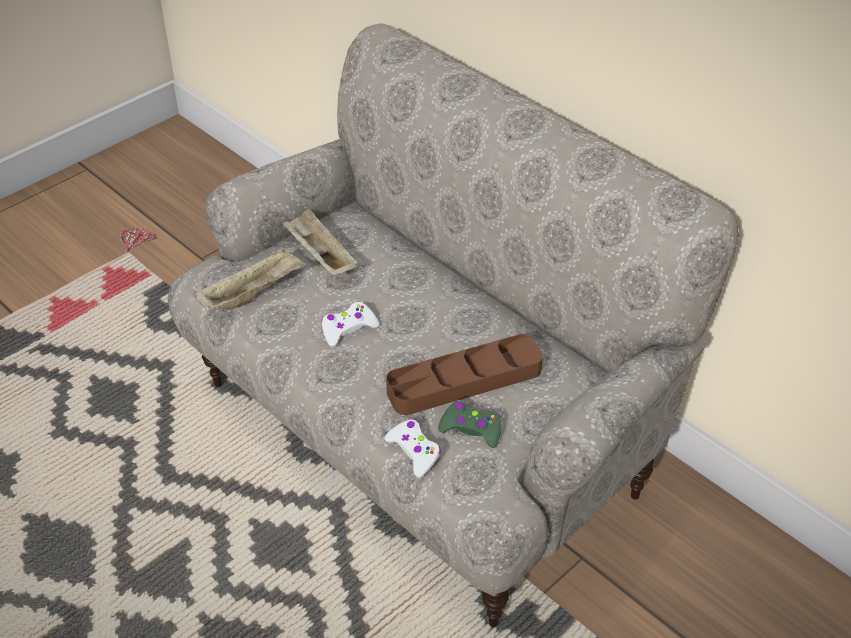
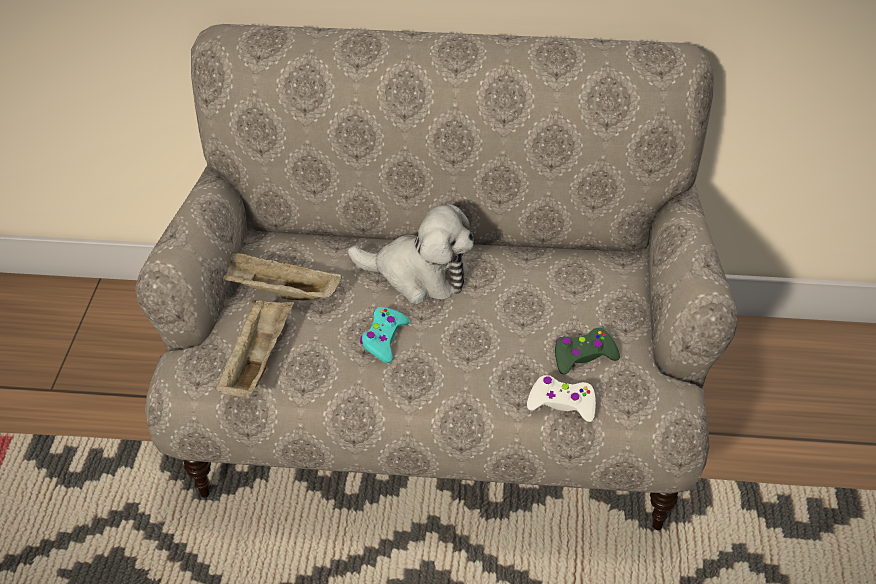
camera: 40 degrees left, 0 degrees up
white game controller [321,302,379,347] -> turquoise game controller [360,307,410,363]
brown tray [386,334,543,415] -> none
none -> plush toy [348,204,474,304]

